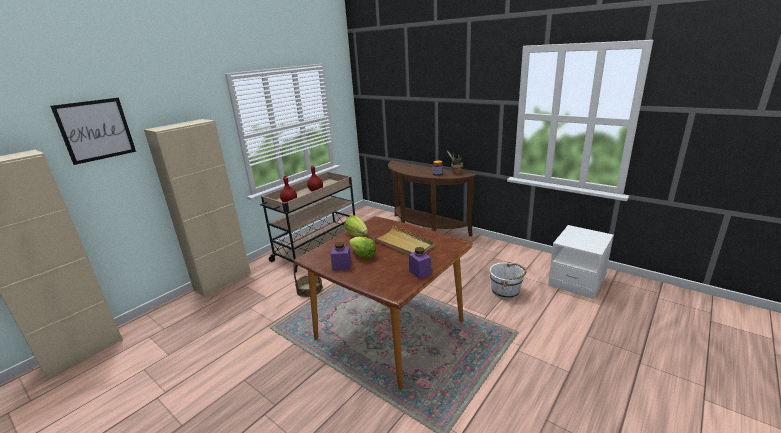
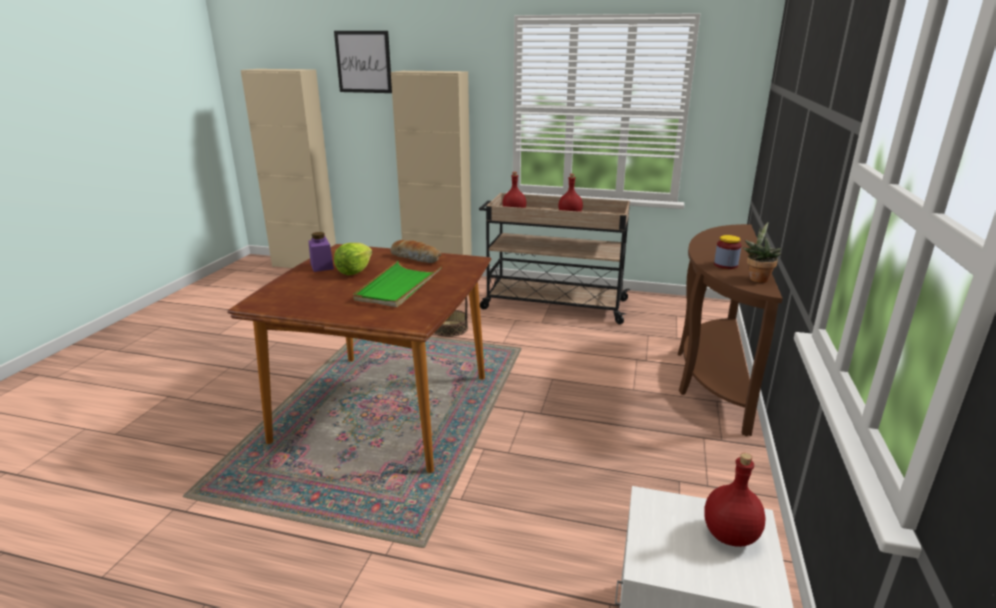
camera: 65 degrees right, 0 degrees up
lettuce [345,215,368,237] -> bread [390,240,441,263]
beige tray [371,226,435,255] -> green tray [353,261,442,307]
purple jar [409,247,432,279] -> none
white bucket [490,262,527,299] -> none
none -> red bottle [704,453,766,547]

